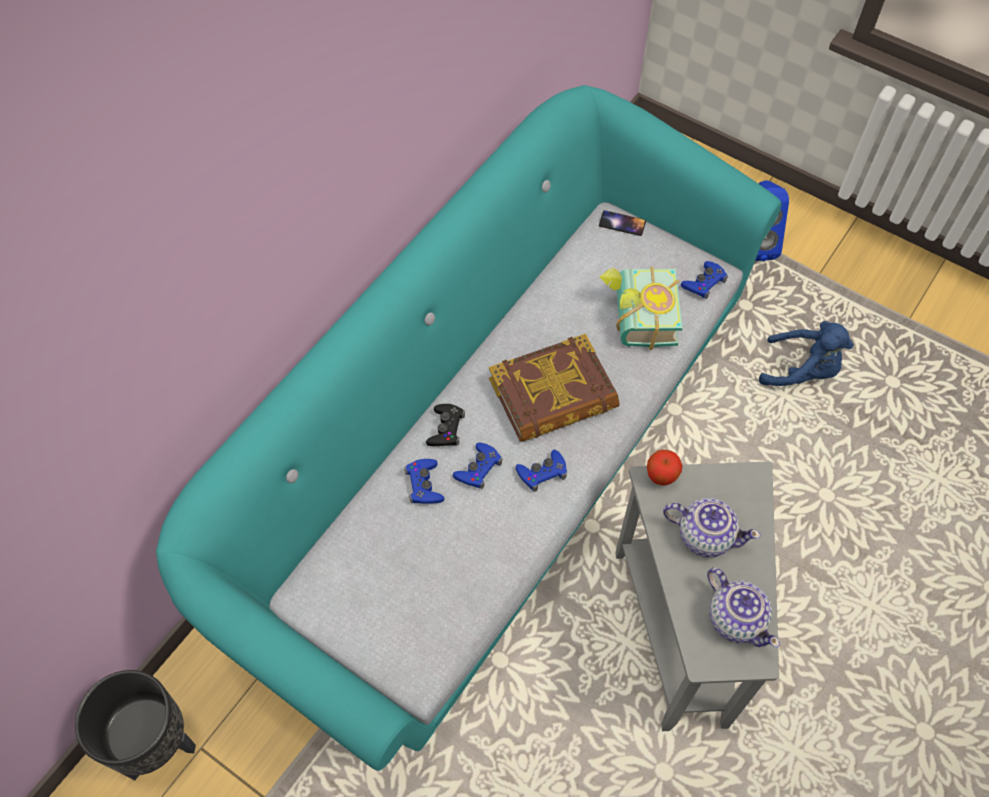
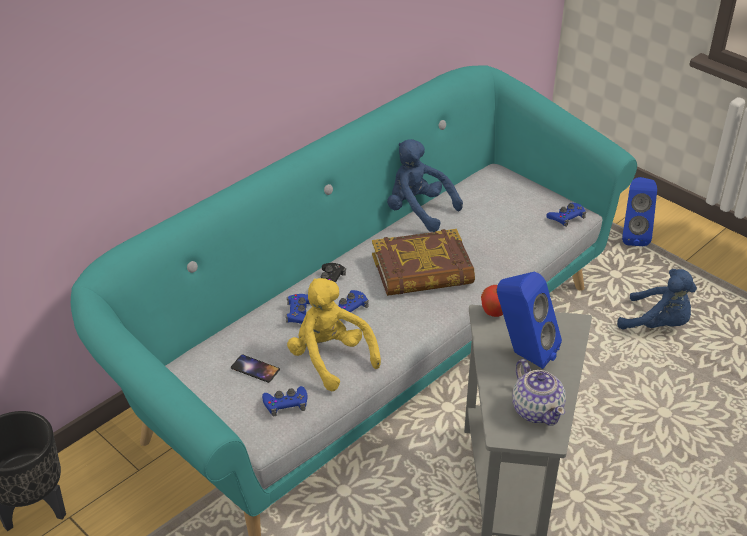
camera: 10 degrees right, 20 degrees down
blue game controller [516,450,567,492] -> blue game controller moved to [262,386,308,417]
phone [599,210,646,236] -> phone moved to [231,354,280,383]
book [600,266,683,350] -> none
teapot [663,498,761,557] -> blue speaker [497,272,562,369]
none -> yellow plush toy [287,278,381,391]
none -> blue plush toy [387,139,463,232]

